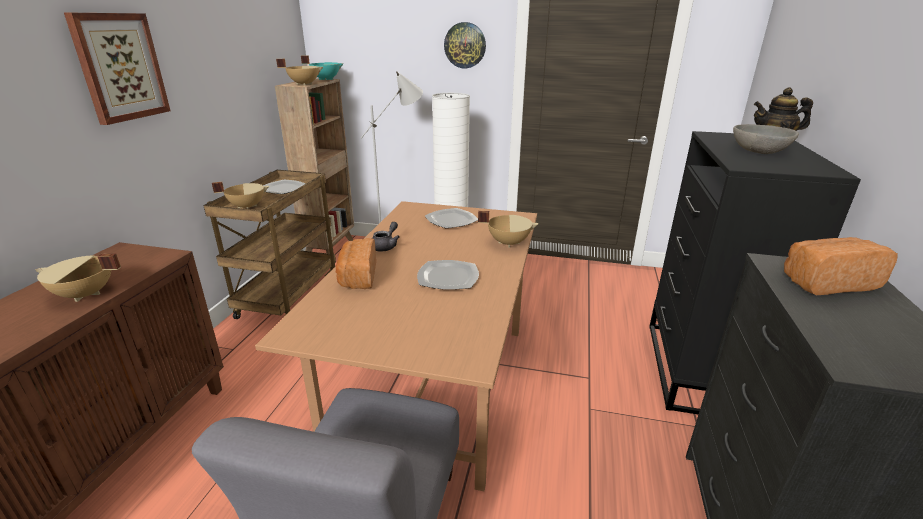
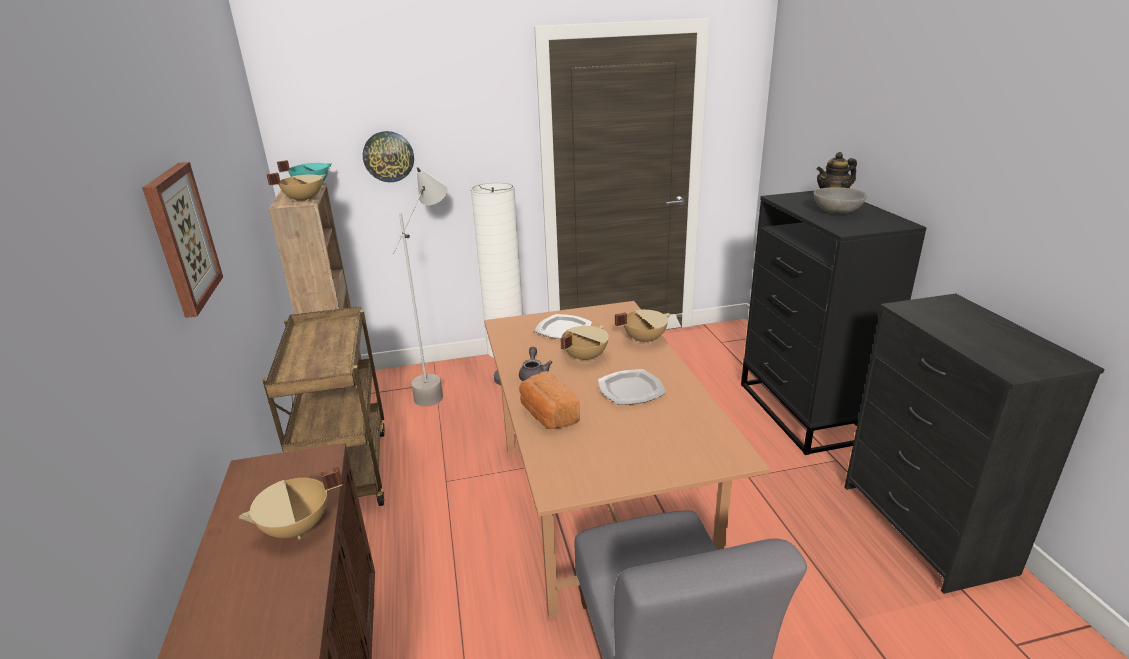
camera: 25 degrees left, 0 degrees up
beige cooking pot [212,182,269,209] -> beige cooking pot moved to [560,325,609,362]
plate [263,180,305,194] -> none
wall clock [444,22,486,68] -> wall clock moved to [363,131,414,182]
bread [784,237,898,295] -> none

